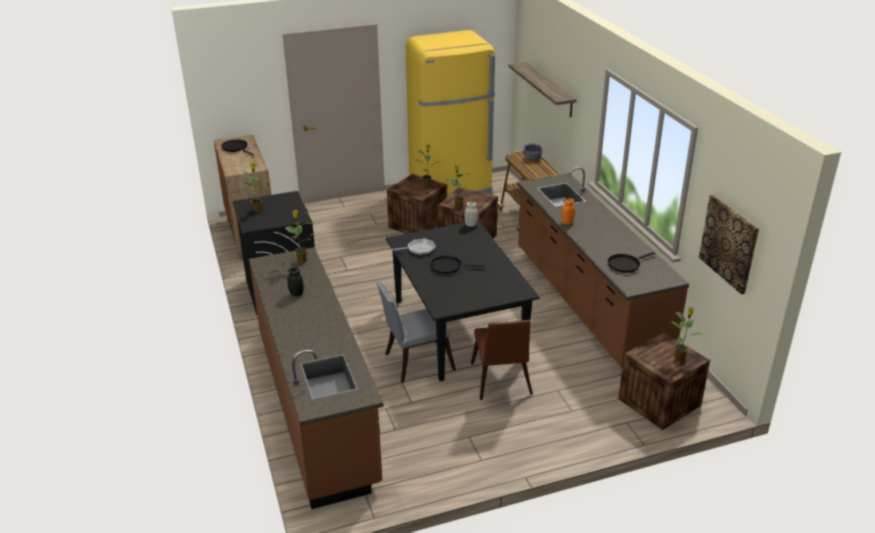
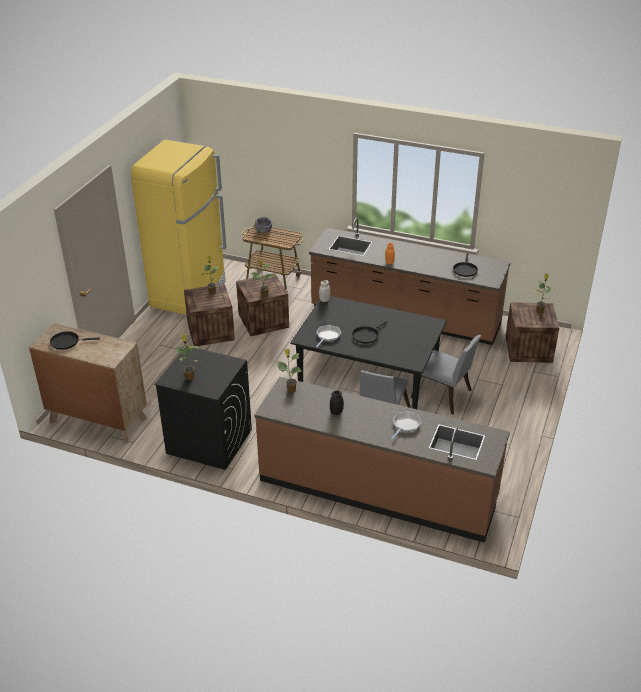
camera: 50 degrees left, 5 degrees up
brown chair [471,320,533,400] -> grey chair [411,335,481,414]
shelf [508,62,577,117] -> none
picture [699,195,759,294] -> none
none -> frying pan [391,411,422,440]

